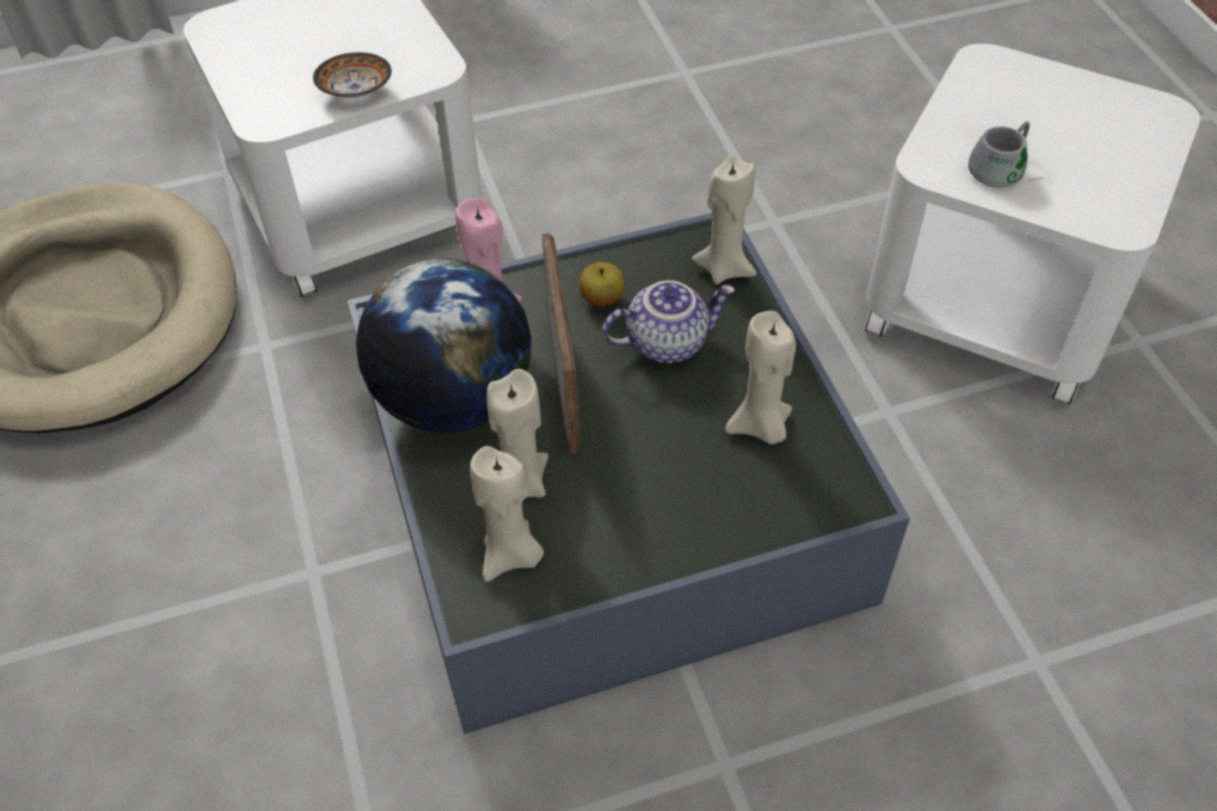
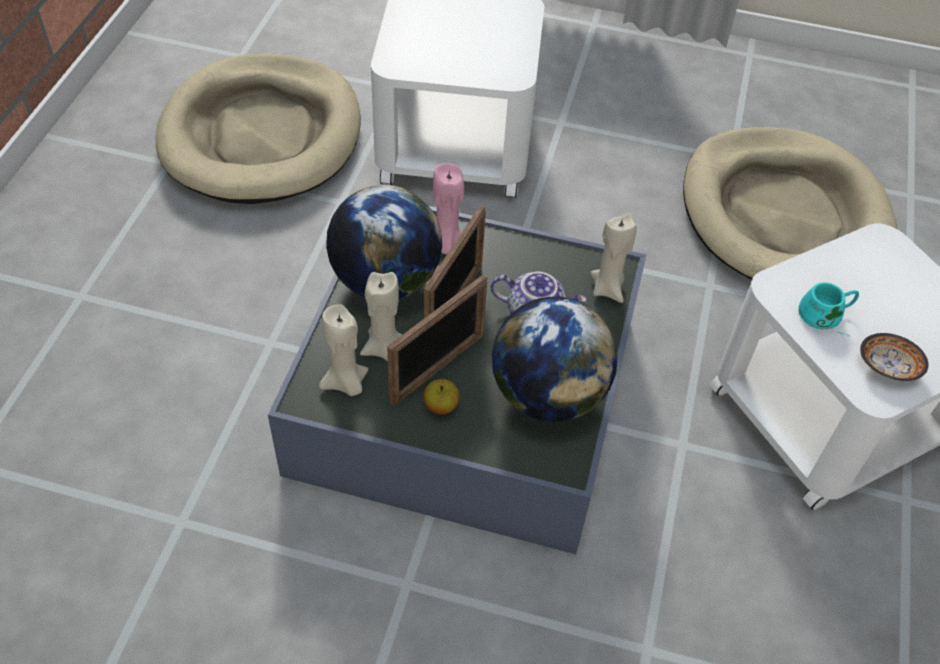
camera: 30 degrees right, 0 degrees up
bowl [313,52,392,98] -> bowl moved to [860,333,928,381]
apple [579,262,625,307] -> apple moved to [423,379,460,414]
beige candle [725,311,796,444] -> globe [492,297,618,422]
grey mug [968,122,1044,188] -> turquoise mug [799,282,859,336]
none -> picture frame [387,274,487,406]
none -> beige dog bed [683,127,897,280]

